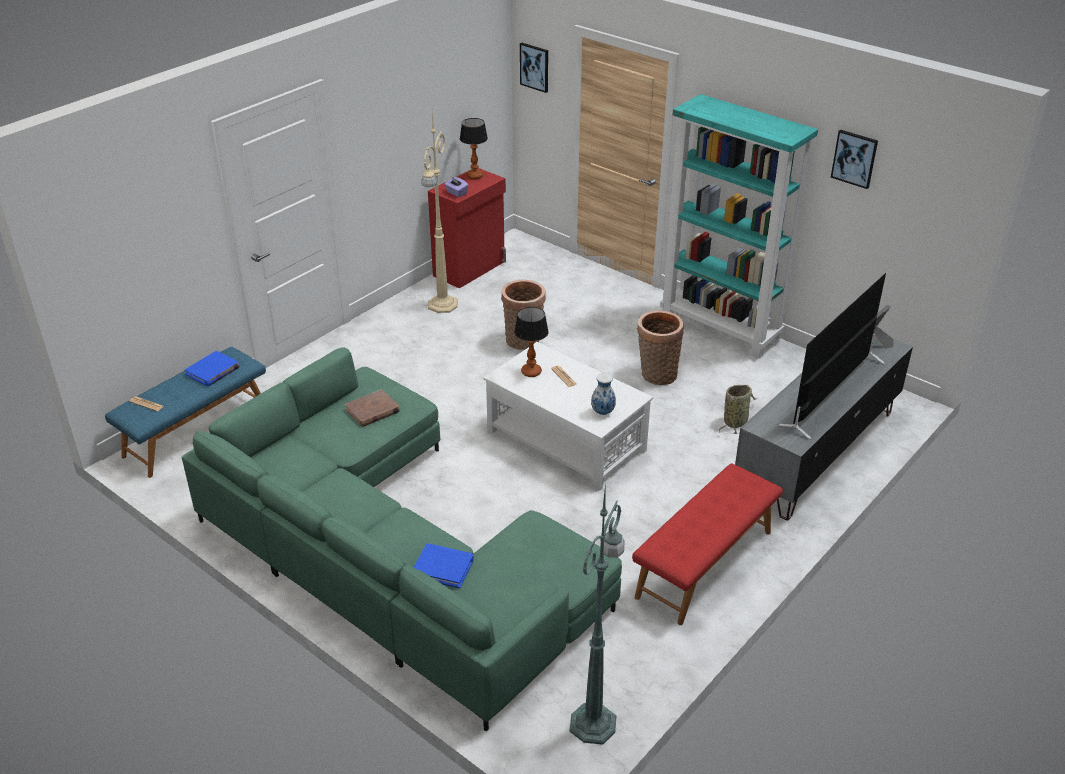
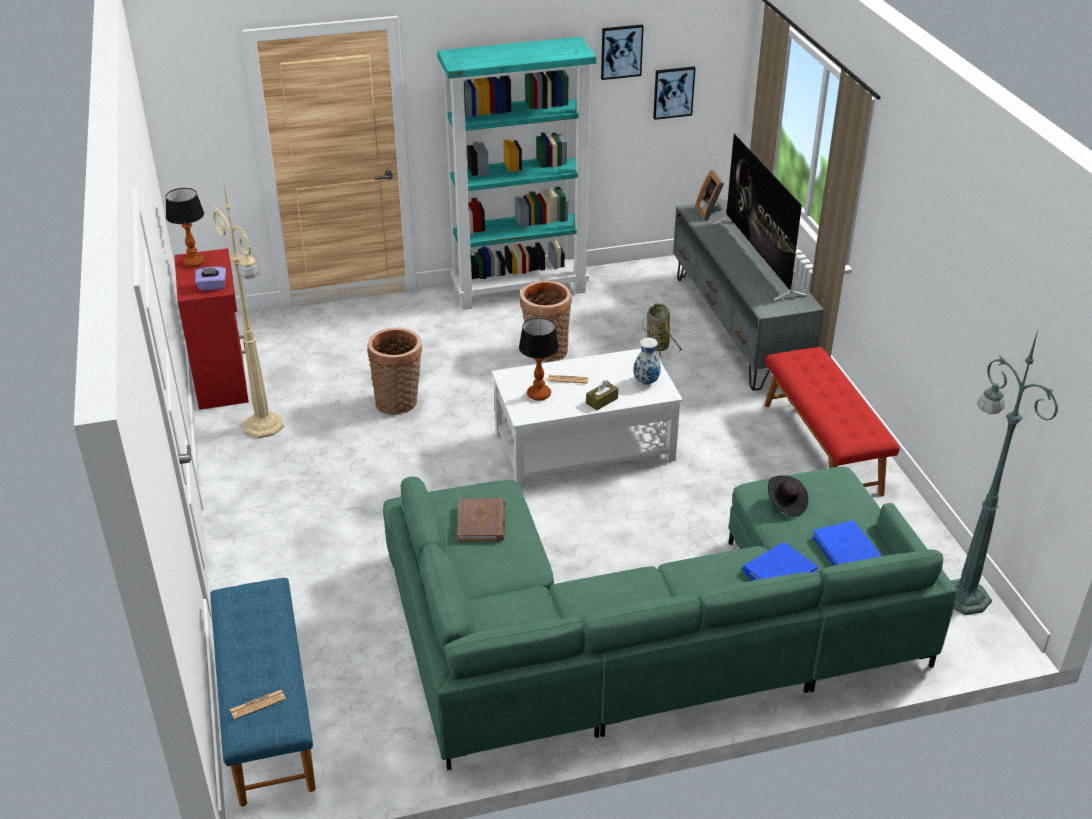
camera: 55 degrees left, 0 degrees up
blue book [185,351,240,386] -> blue book moved to [812,521,881,566]
picture [520,43,548,93] -> picture moved to [653,66,695,120]
none -> brown tissue box [586,380,618,410]
none -> black hat [768,475,808,517]

